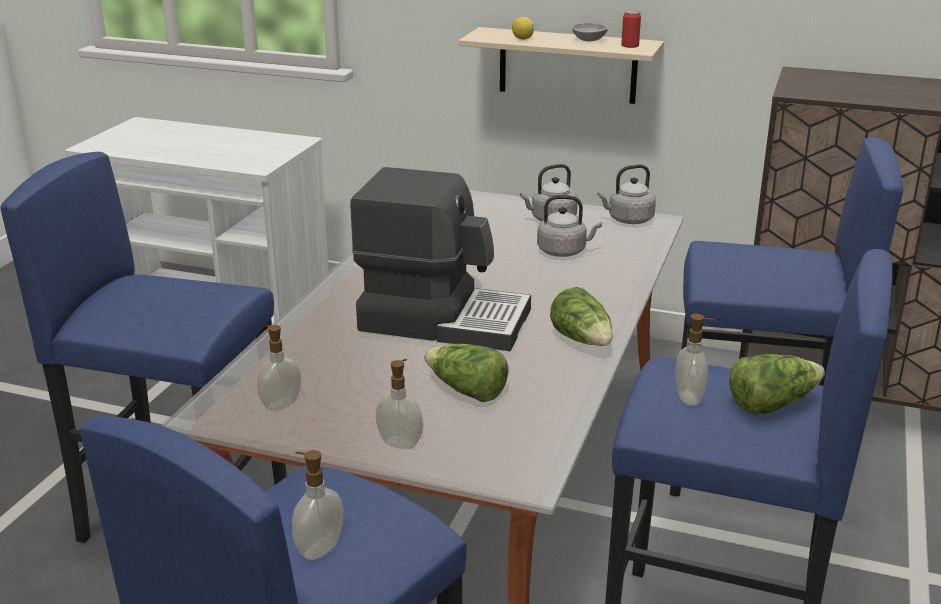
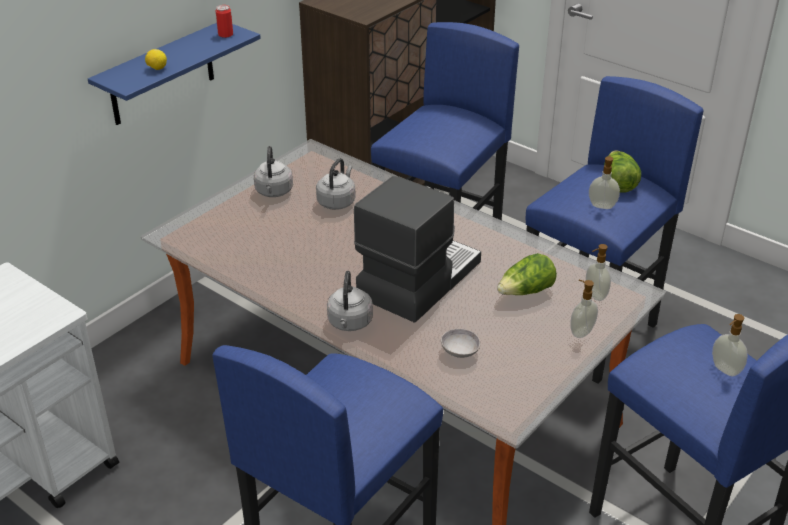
camera: 70 degrees left, 10 degrees up
soap dispenser [257,325,301,411] -> soap dispenser moved to [586,244,611,301]
beige shelf [459,27,664,104] -> blue shelf [88,23,261,125]
lettuce [550,287,613,346] -> none
grey bowl [572,23,608,42] -> grey bowl moved to [441,329,481,358]
grey kettle [597,164,656,224] -> grey kettle moved to [327,271,373,331]

